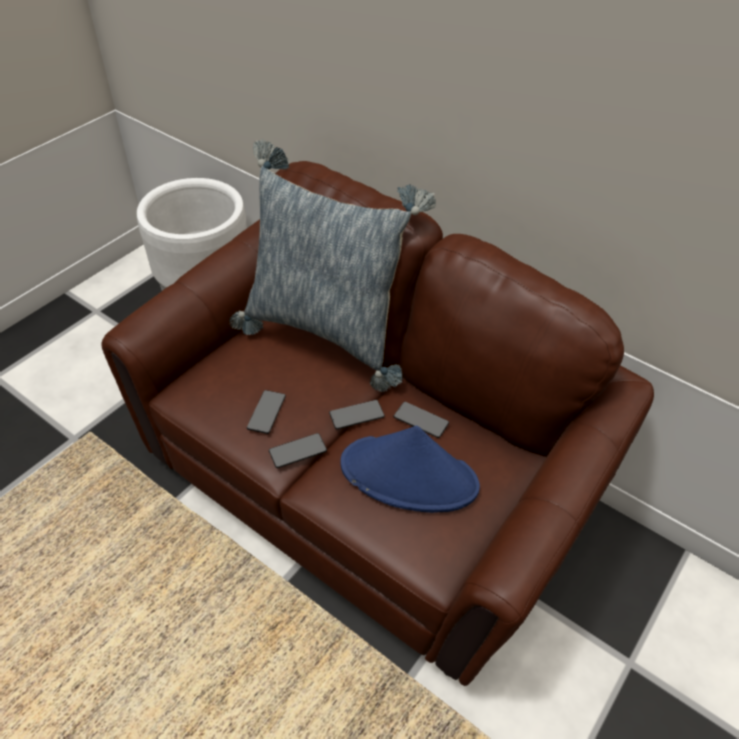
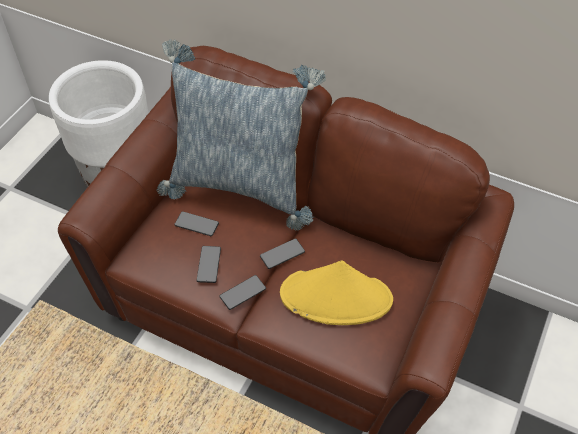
camera: 10 degrees left, 5 degrees up
blue hat [340,426,480,513] -> yellow hat [280,260,393,325]
phone [394,402,449,438] -> phone moved to [174,211,219,236]

